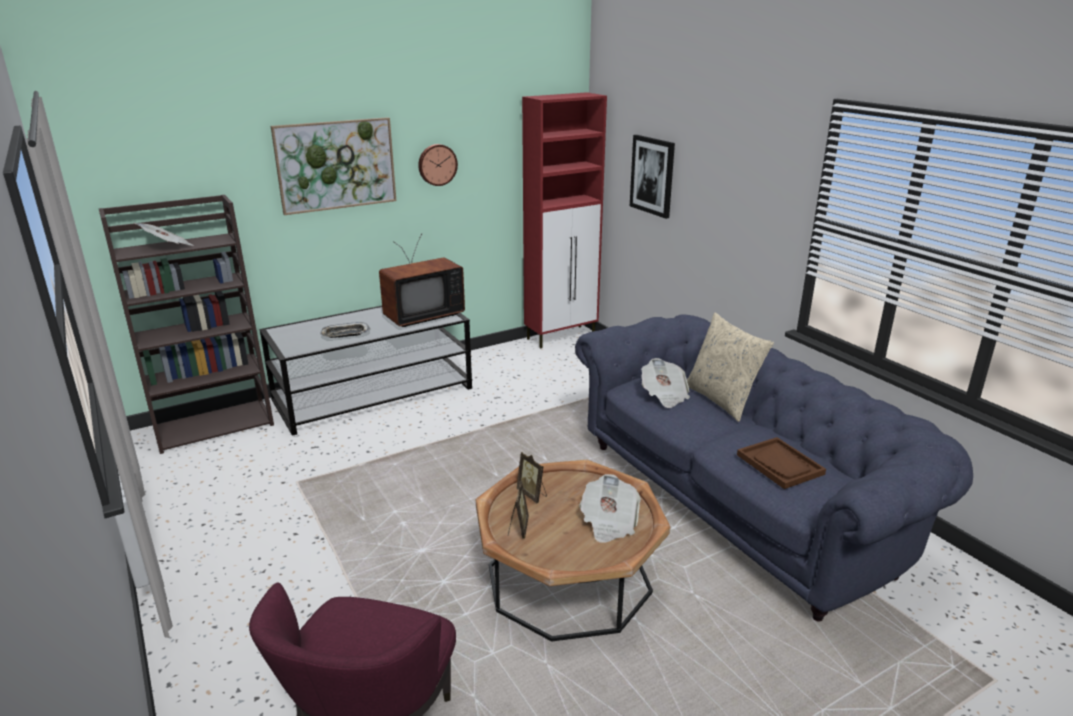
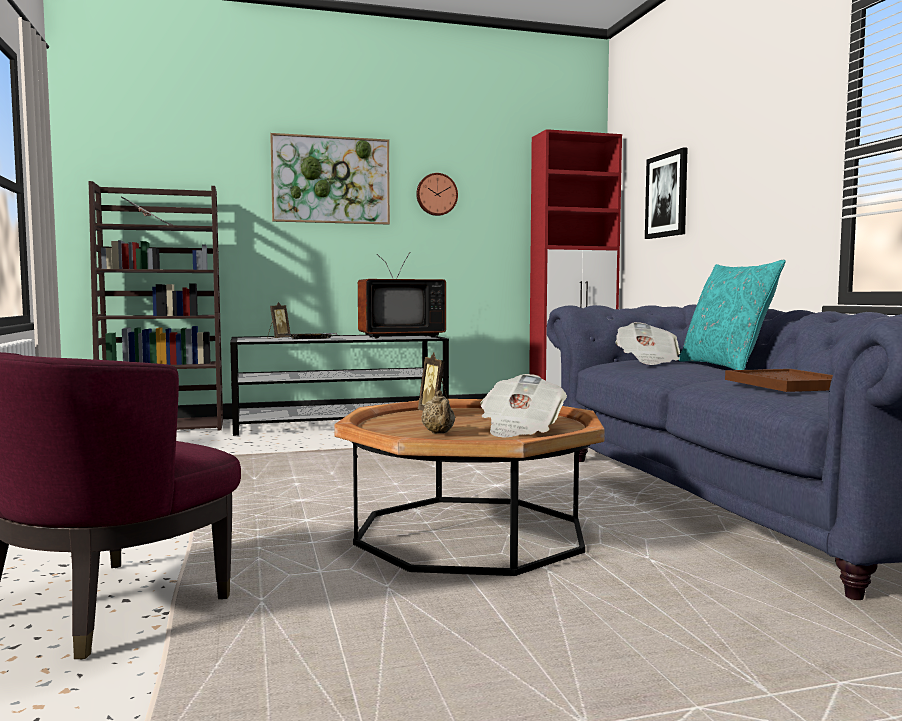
camera: 15 degrees right, 20 degrees down
picture frame [508,481,529,539] -> picture frame moved to [267,302,291,339]
beige pillow [687,313,774,422] -> turquoise pillow [679,260,786,370]
none -> beige teapot [421,390,455,433]

